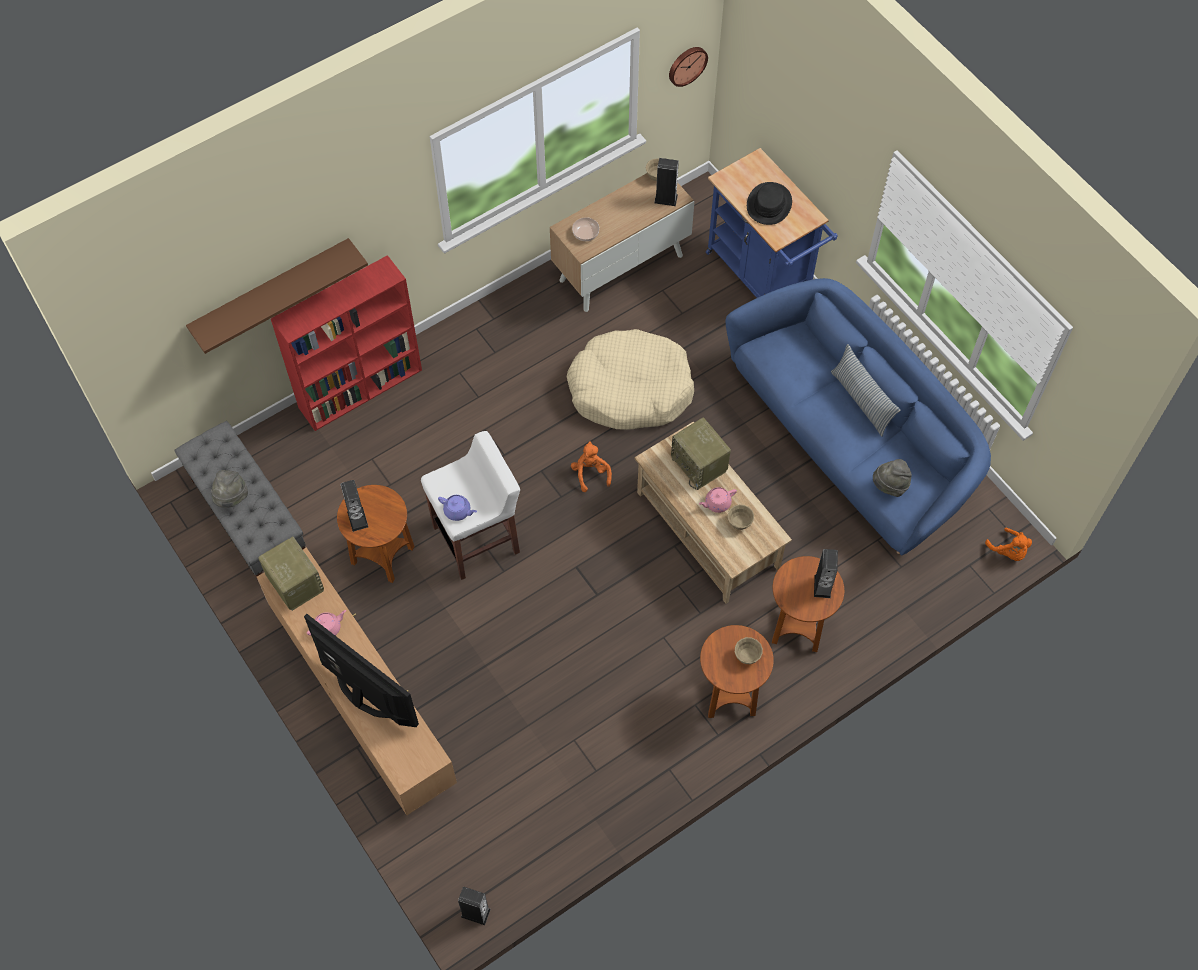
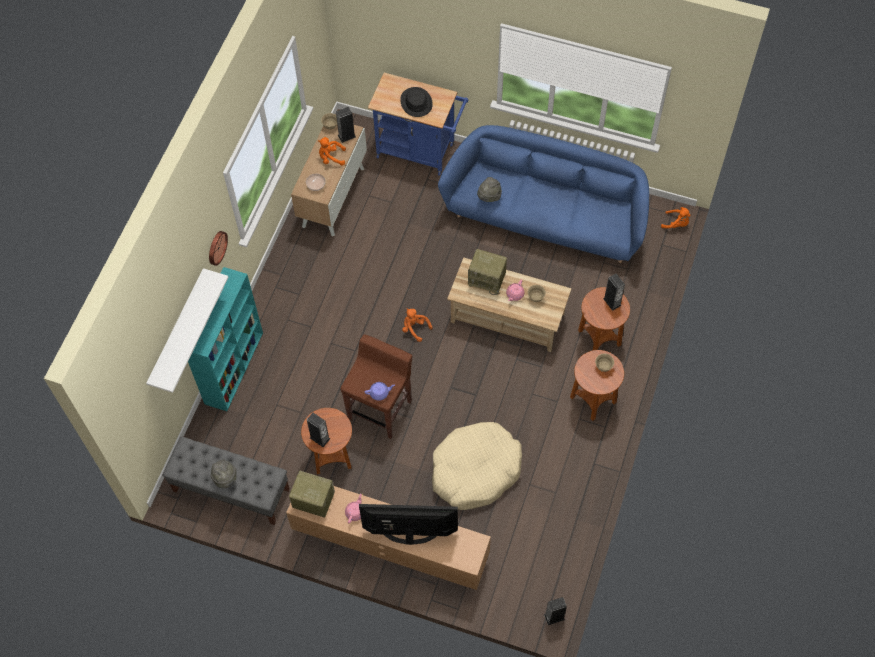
camera: 35 degrees left, 0 degrees up
brown shelf [186,238,368,354] -> white shelf [146,268,229,393]
red bookcase [271,255,422,431] -> turquoise bookcase [188,267,263,411]
white stool [421,431,520,580] -> brown stool [340,335,412,439]
beige dog bed [567,329,694,430] -> beige dog bed moved to [432,422,522,510]
wall clock [669,47,708,87] -> wall clock moved to [209,231,228,266]
pillow [831,344,901,437] -> none
grey hat [873,459,912,497] -> grey hat moved to [477,177,502,202]
none -> orange plush toy [318,137,346,166]

